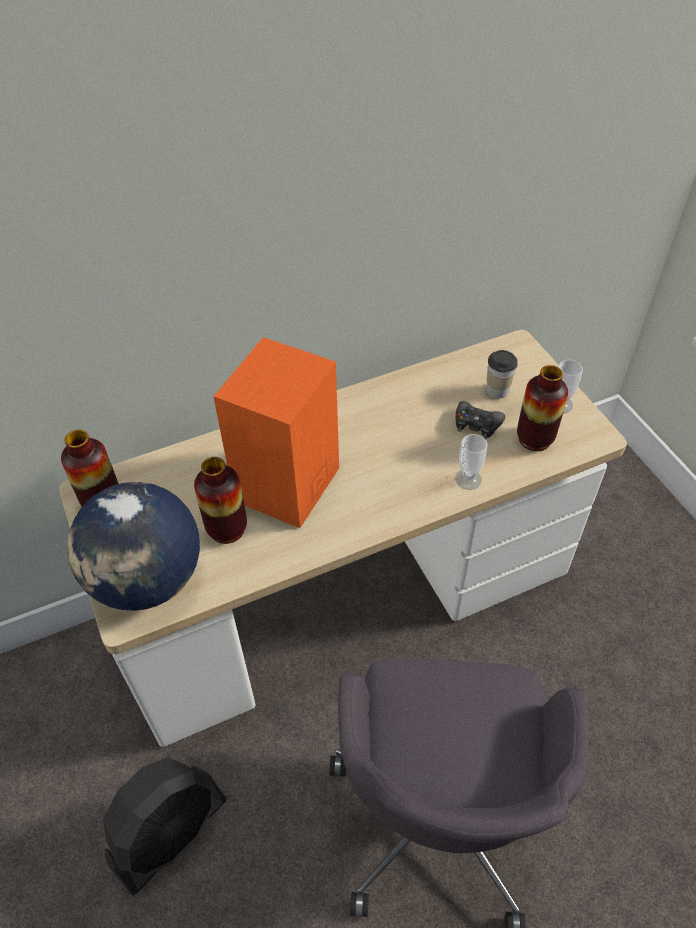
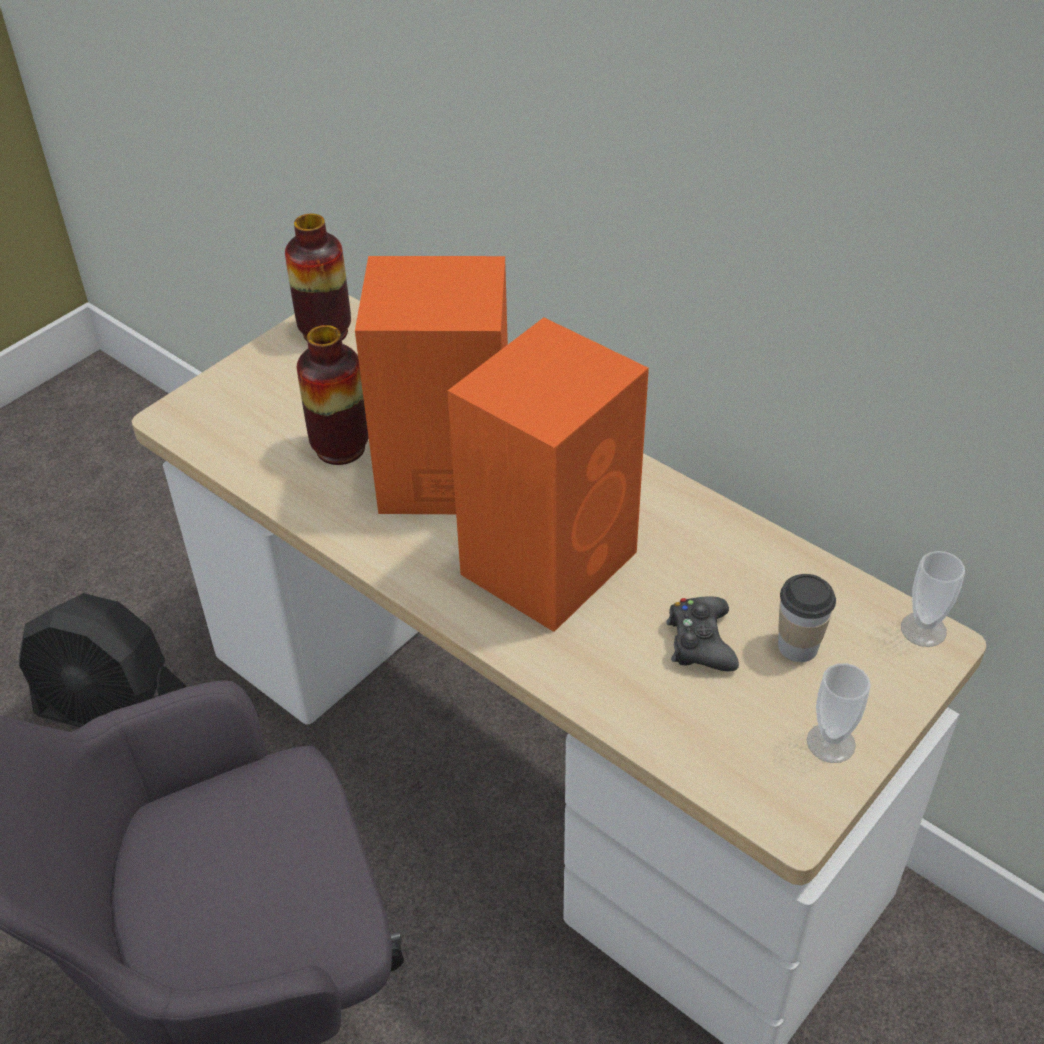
camera: 65 degrees right, 5 degrees down
globe [67,482,200,611] -> none
cup [455,434,488,490] -> cup moved to [901,551,965,647]
vase [517,365,568,451] -> none
none -> orange speaker [447,317,649,632]

